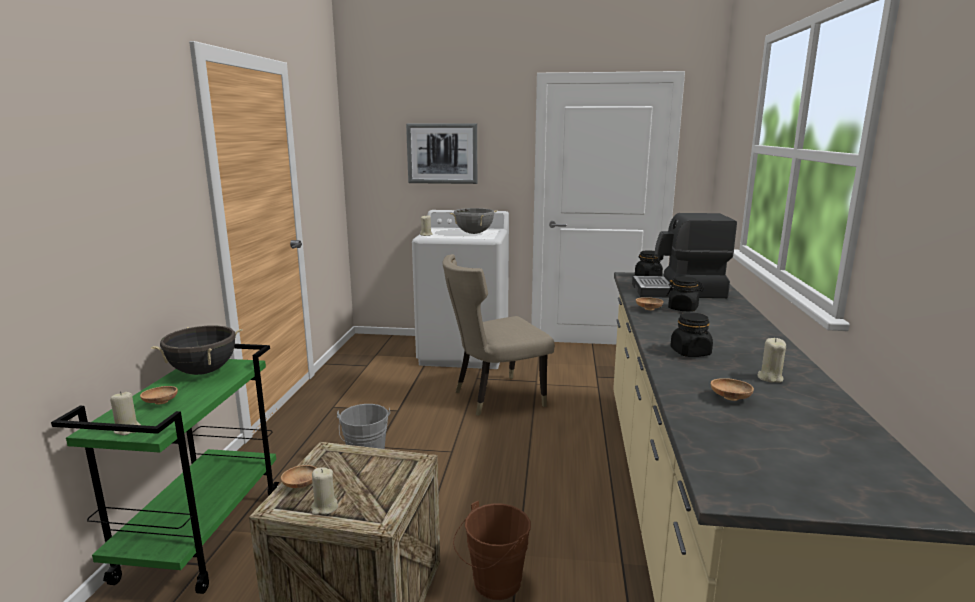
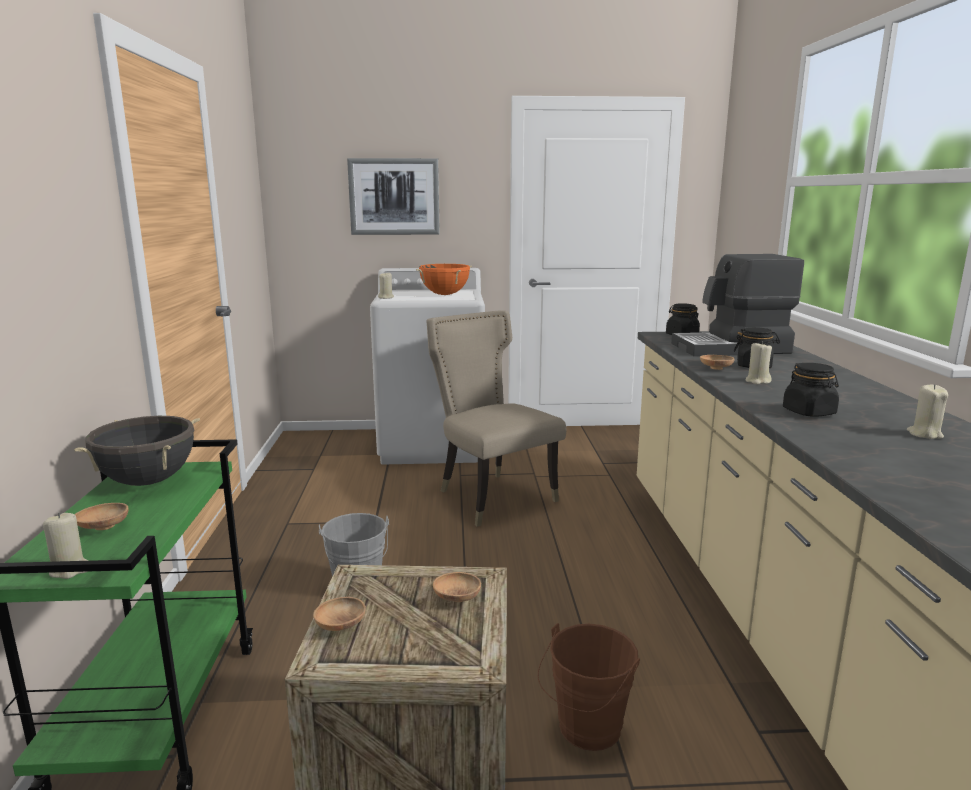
camera: 10 degrees left, 0 degrees up
beige candle [311,467,338,515] -> beige candle moved to [746,341,772,384]
beige chair [443,254,555,416] -> beige chair turned 90 degrees clockwise [427,310,566,527]
grey cooking pot [450,208,497,234] -> orange cooking pot [416,264,472,295]
brown bowl [711,378,754,401] -> brown bowl moved to [433,572,481,602]

